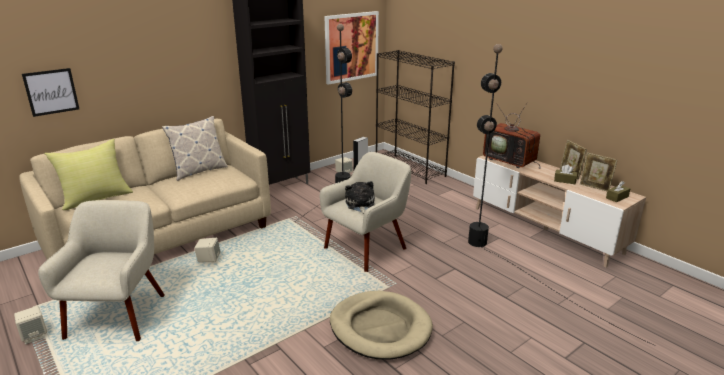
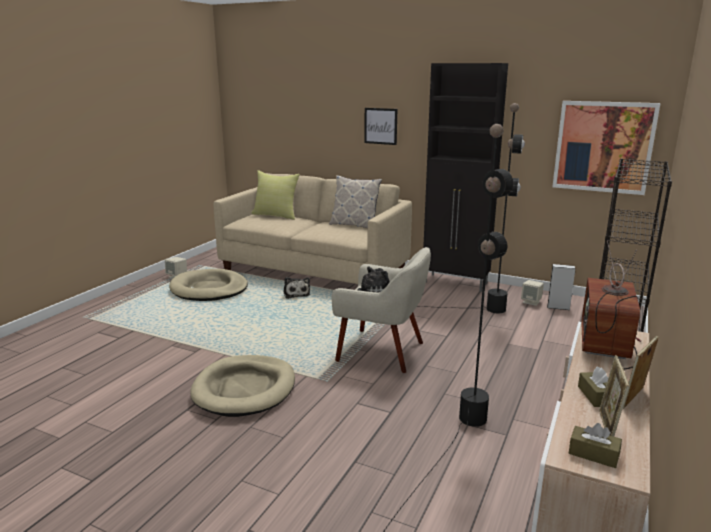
camera: 65 degrees right, 5 degrees down
picture [22,68,79,117] -> picture moved to [364,108,397,145]
beige armchair [38,200,165,341] -> beige dog bed [169,269,248,301]
beige speaker [194,238,221,262] -> plush toy [284,277,310,299]

